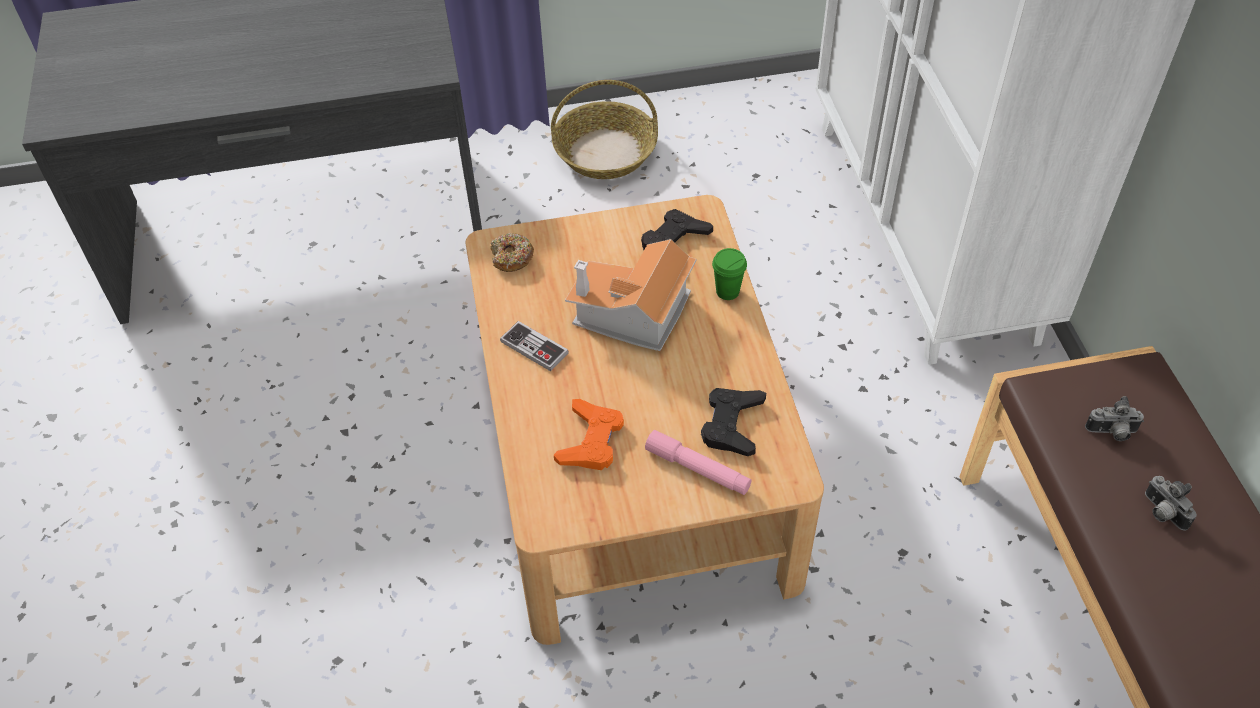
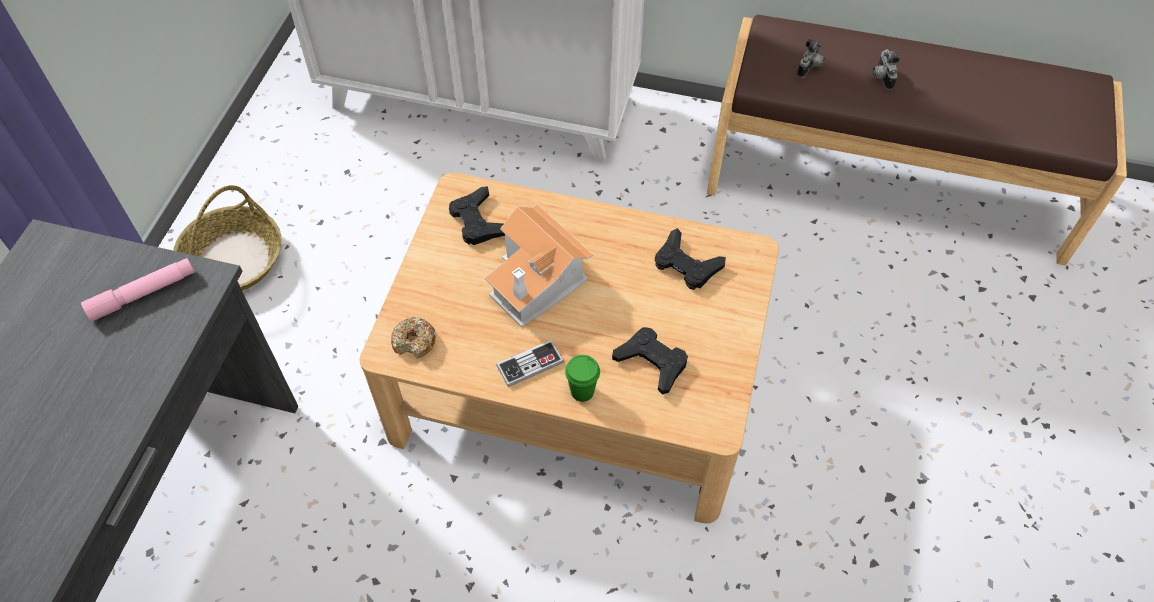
camera: 65 degrees left, 5 degrees up
orange game controller [554,399,624,470] -> black game controller [612,327,688,395]
pink flashlight [645,430,751,495] -> pink flashlight moved to [81,258,195,322]
green cup [712,248,747,300] -> green cup moved to [565,355,600,402]
camera [1145,476,1197,531] -> camera turned 90 degrees clockwise [872,49,900,90]

